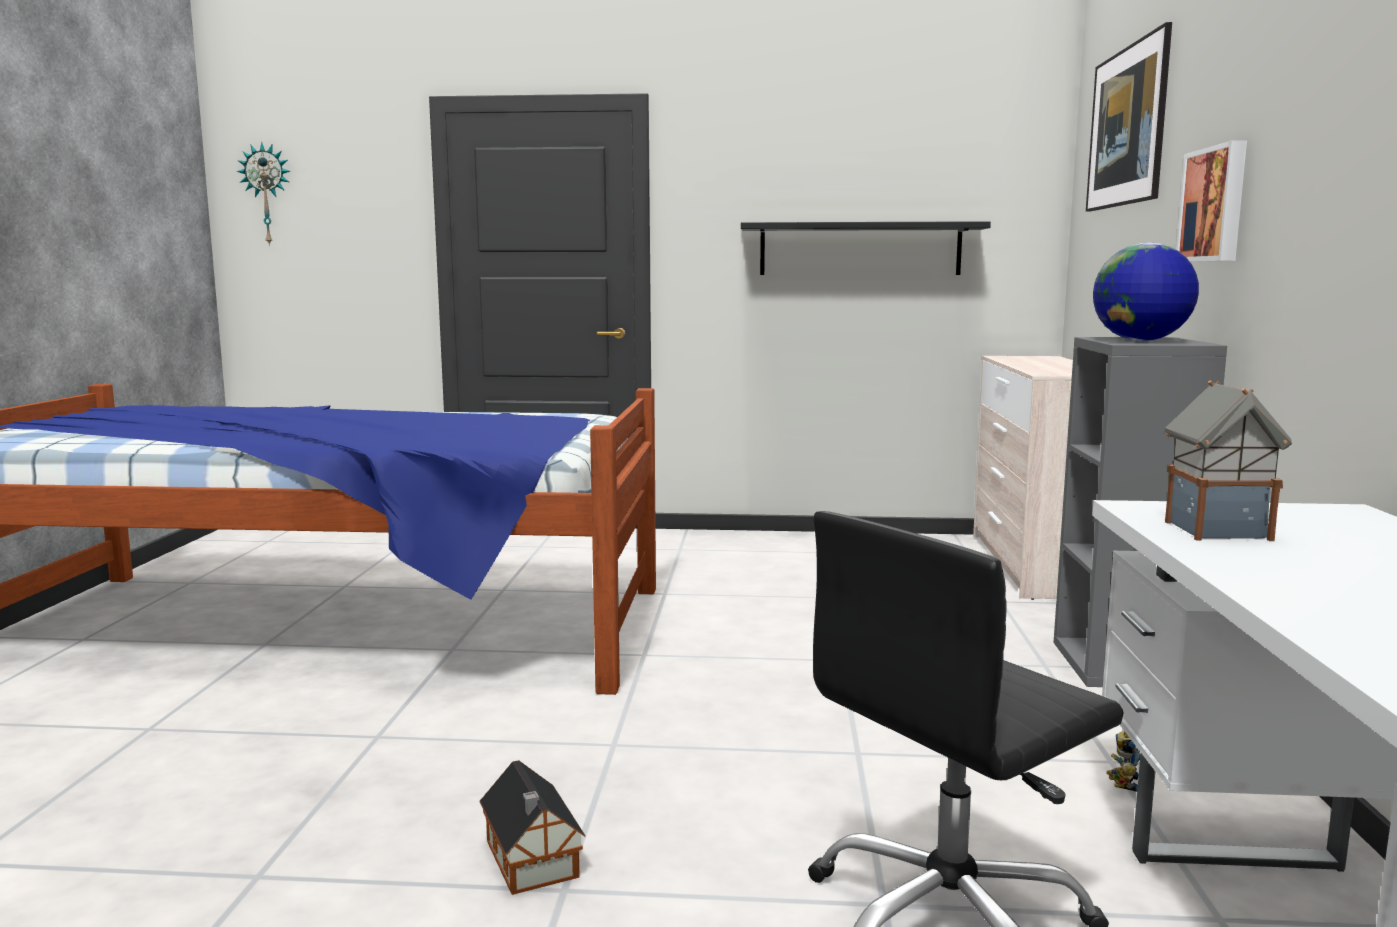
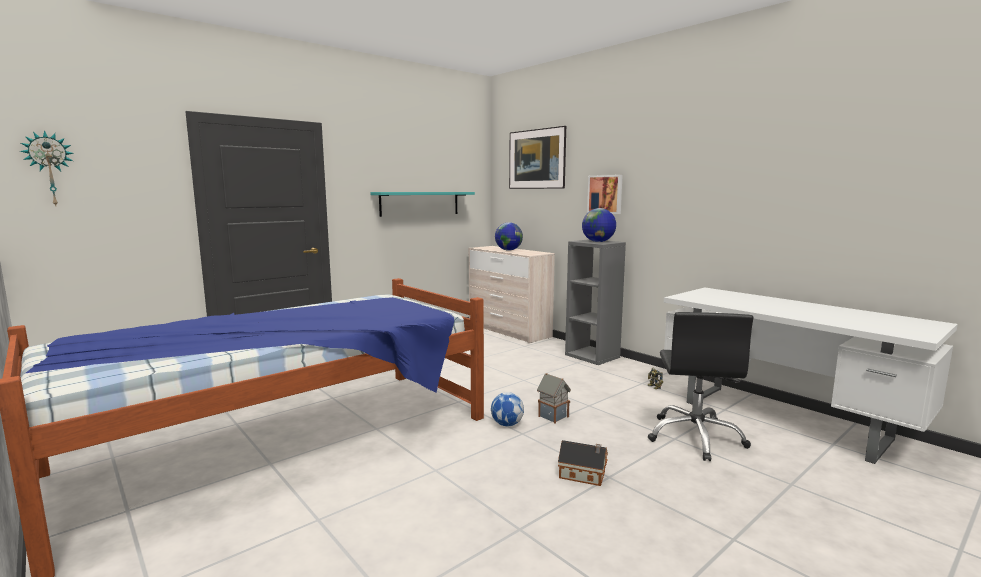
camera: 45 degrees left, 0 degrees up
black shelf [741,221,991,275] -> turquoise shelf [370,192,475,217]
toy house [1165,380,1292,541] -> toy house moved to [537,373,571,423]
none -> football [491,392,524,426]
none -> globe [495,222,523,251]

